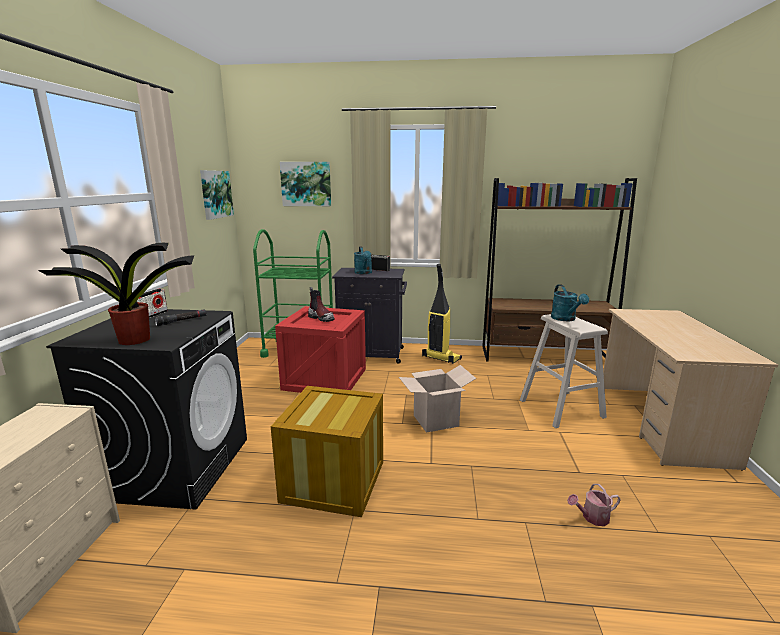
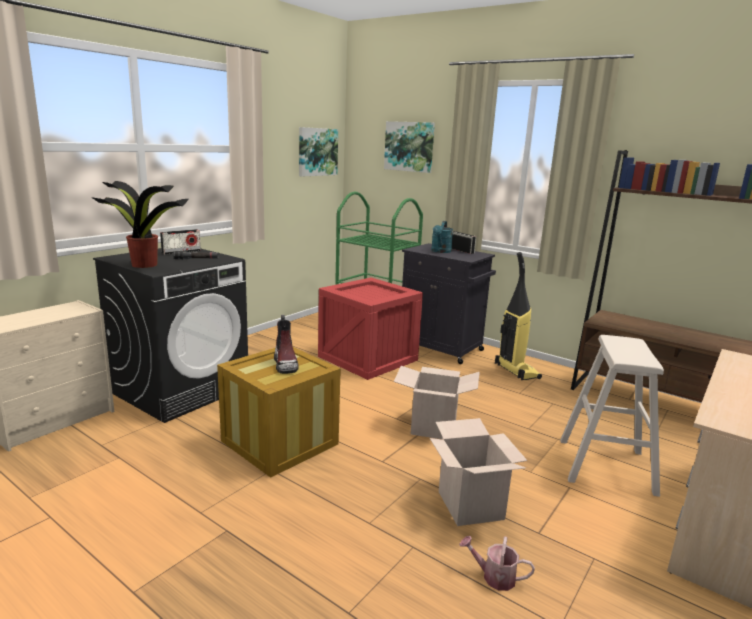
camera: 30 degrees right, 0 degrees up
boot [308,287,335,322] -> boot moved to [274,315,298,374]
turquoise watering can [551,285,589,321] -> none
none -> cardboard box [430,418,527,526]

